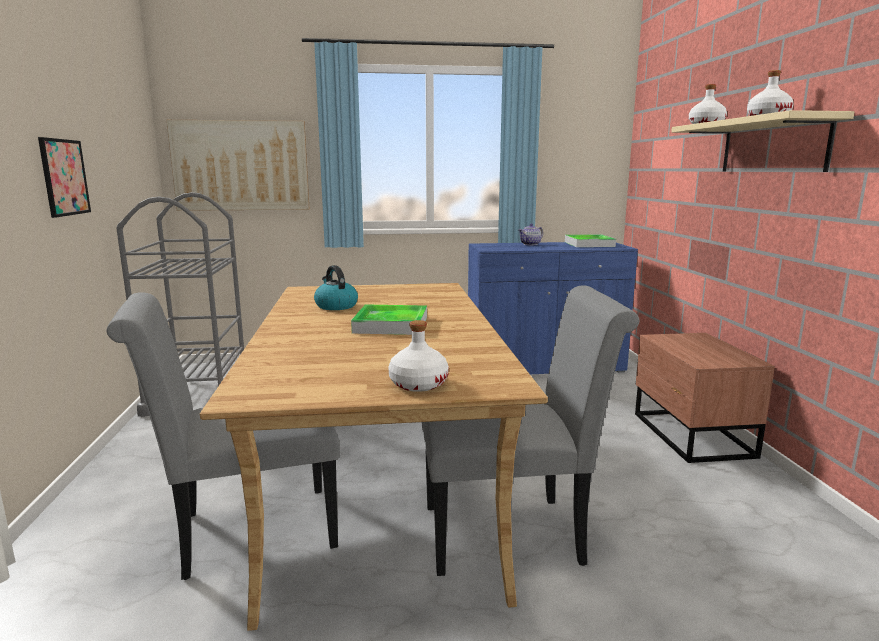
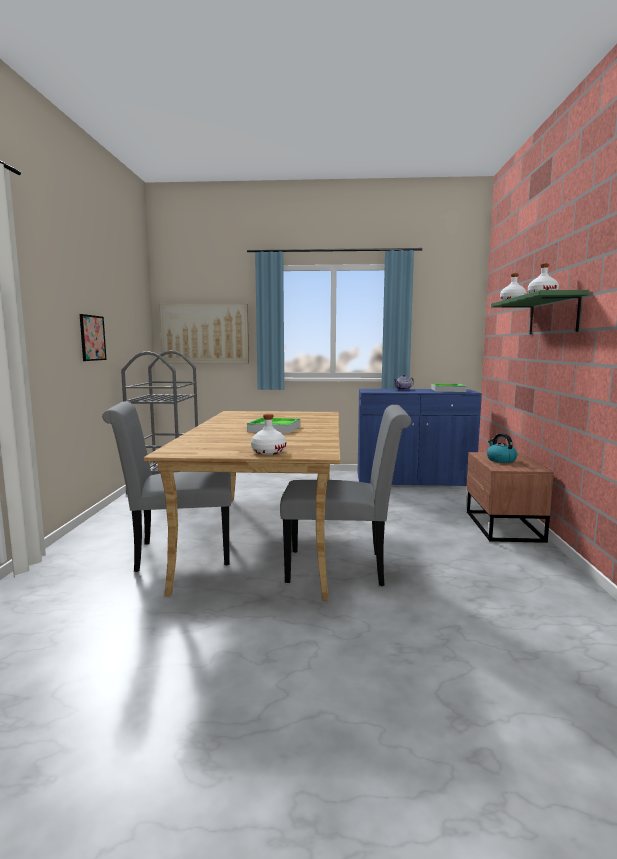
camera: 10 degrees right, 5 degrees down
kettle [314,265,358,310] -> kettle moved to [487,433,518,463]
beige shelf [671,110,854,172] -> green shelf [491,290,589,334]

